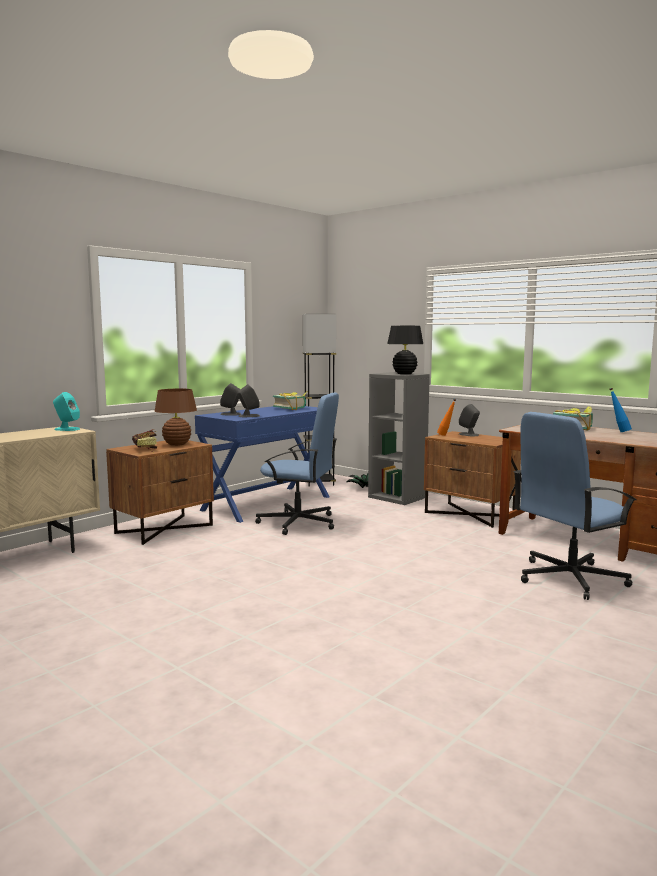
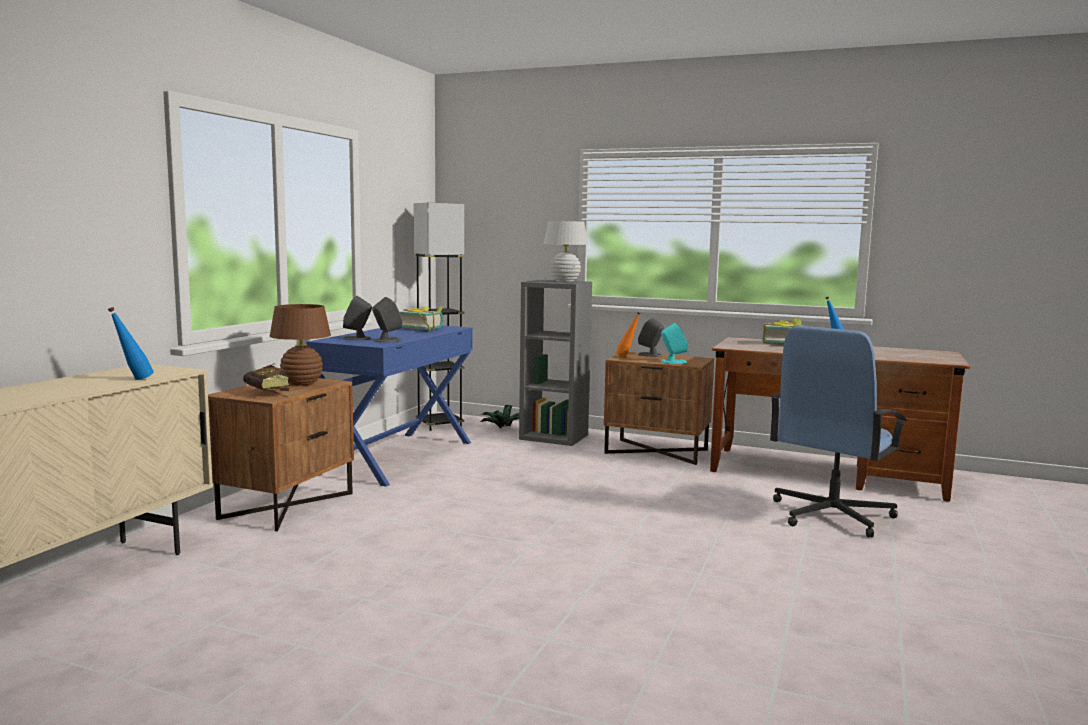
camera: 20 degrees left, 0 degrees up
turquoise speaker [53,392,80,431] -> turquoise speaker moved to [661,323,688,364]
blue office chair [255,392,339,535] -> none
black table lamp [387,326,423,374] -> white table lamp [543,221,588,282]
none -> blue bottle [108,307,154,380]

